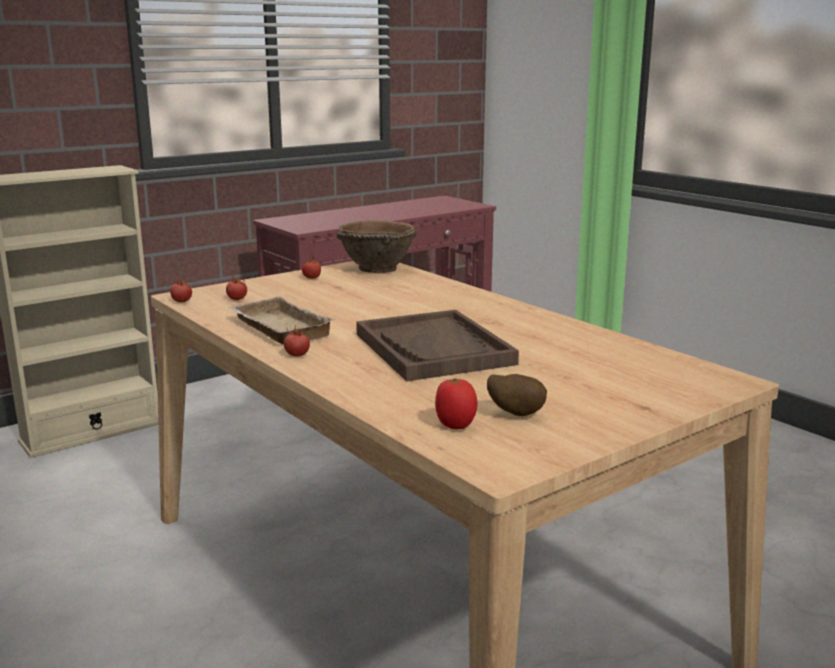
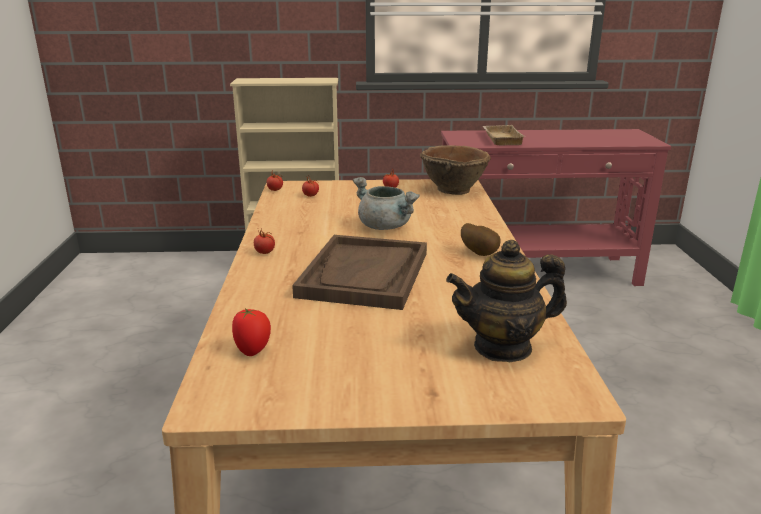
camera: 35 degrees right, 5 degrees up
beige tray [228,296,335,344] -> beige tray moved to [482,125,524,146]
potato [487,374,547,416] -> potato moved to [461,223,501,256]
none -> grey cooking pot [353,177,420,230]
none -> teapot [446,240,567,362]

